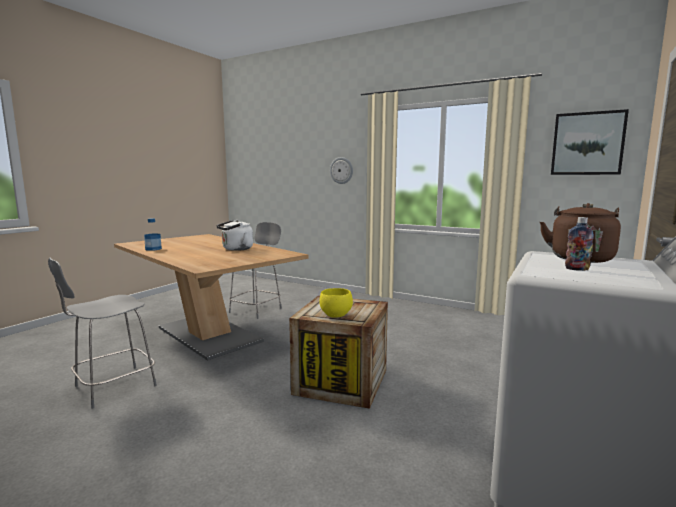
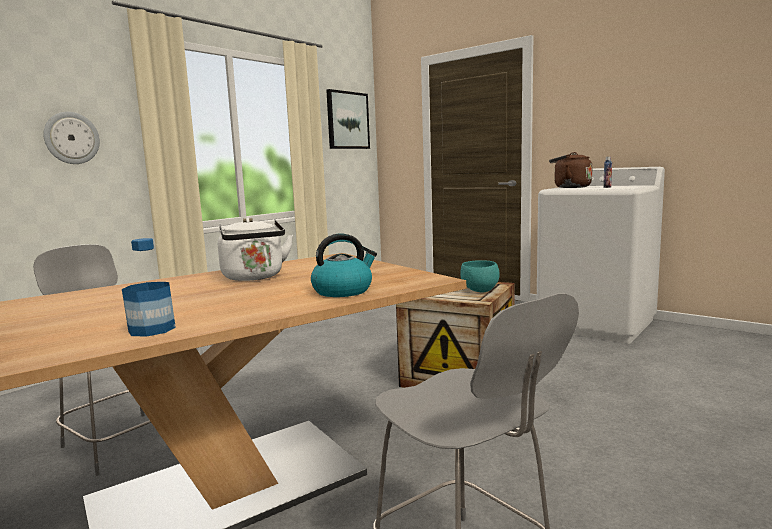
camera: 80 degrees left, 0 degrees up
yellow bowl [319,288,353,318] -> turquoise bowl [460,260,500,292]
none -> kettle [311,234,377,297]

